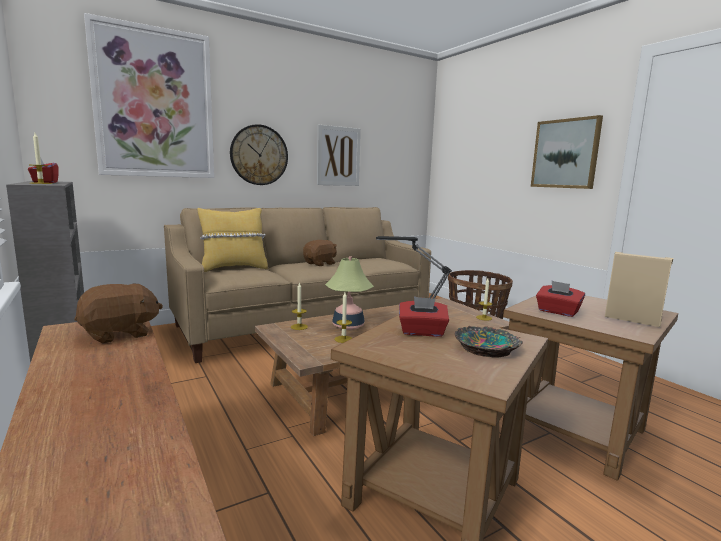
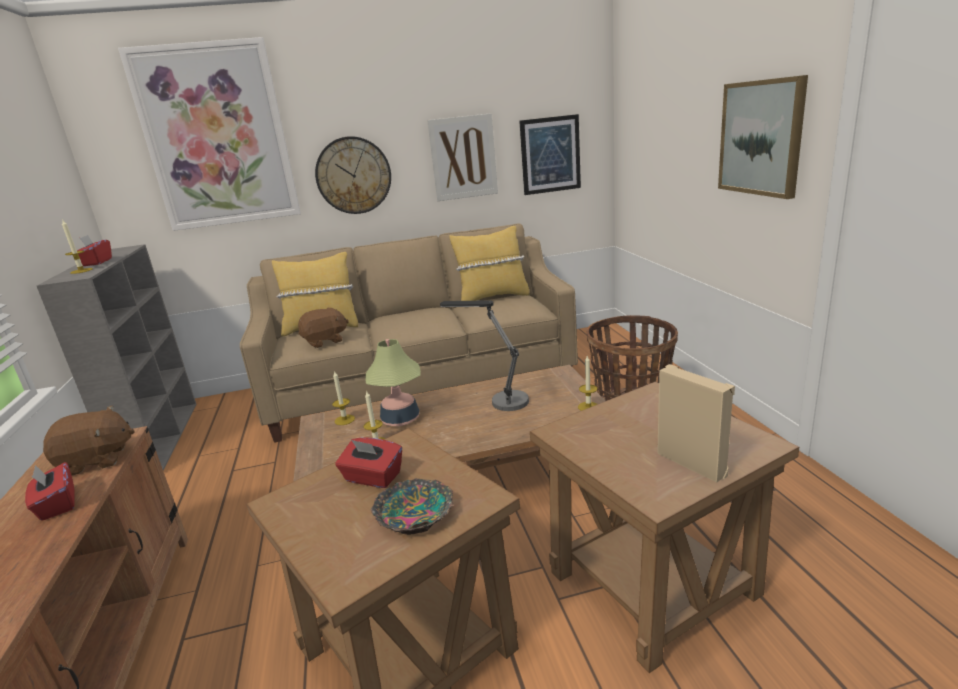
camera: 20 degrees right, 10 degrees up
brown plush toy [303,240,337,266] -> brown plush toy moved to [298,307,349,348]
red tissue box [536,281,585,317] -> red tissue box moved to [25,462,75,520]
none -> yellow pillow [449,226,530,301]
none -> picture [519,114,581,195]

